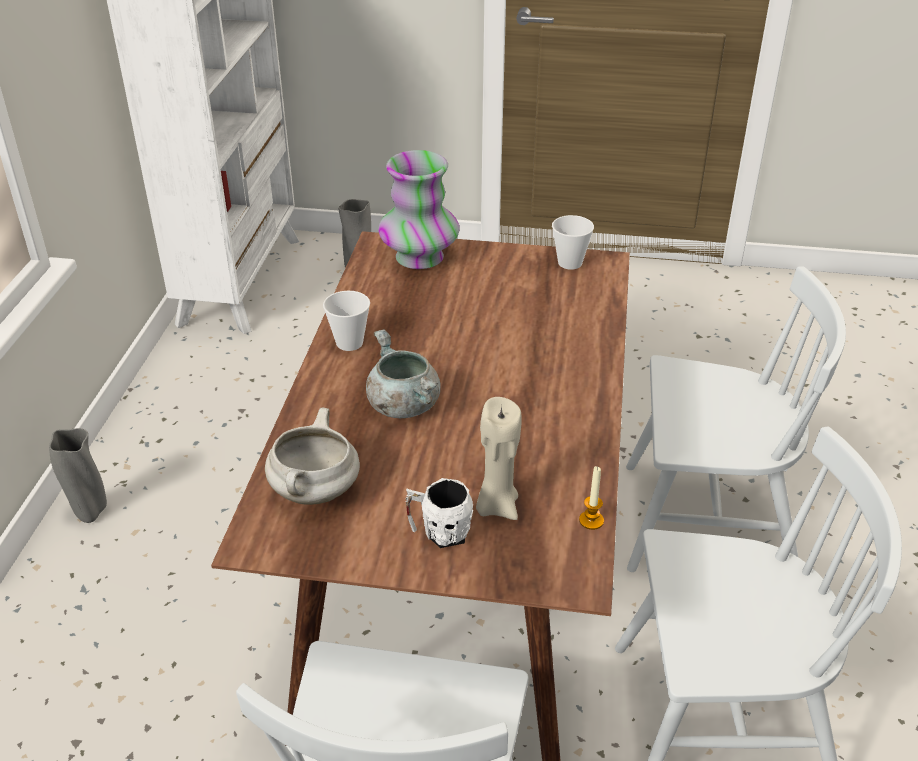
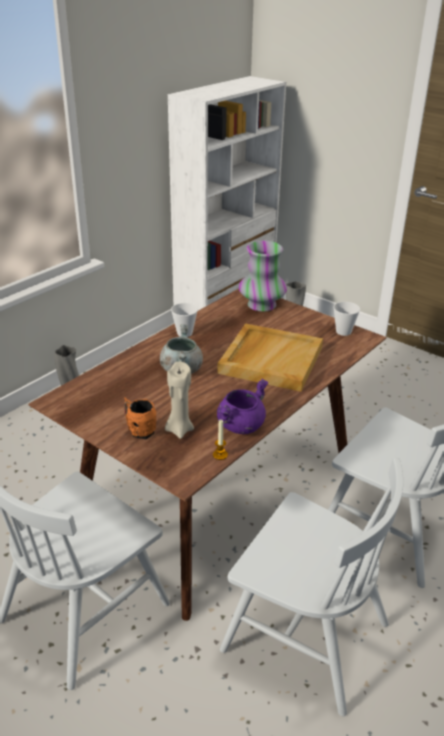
camera: 30 degrees right, 5 degrees down
white cooking pot [265,407,360,505] -> none
white mug [405,478,473,548] -> orange mug [124,397,157,439]
none -> beige tray [217,323,323,392]
none -> purple cooking pot [217,379,268,434]

